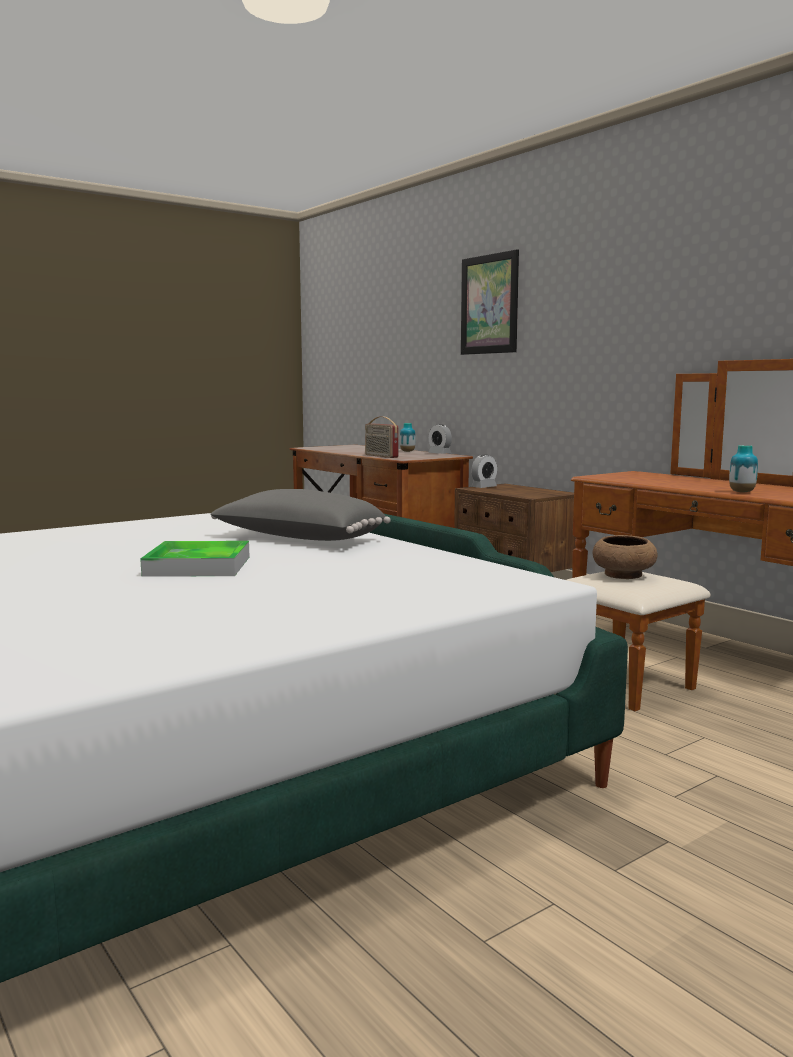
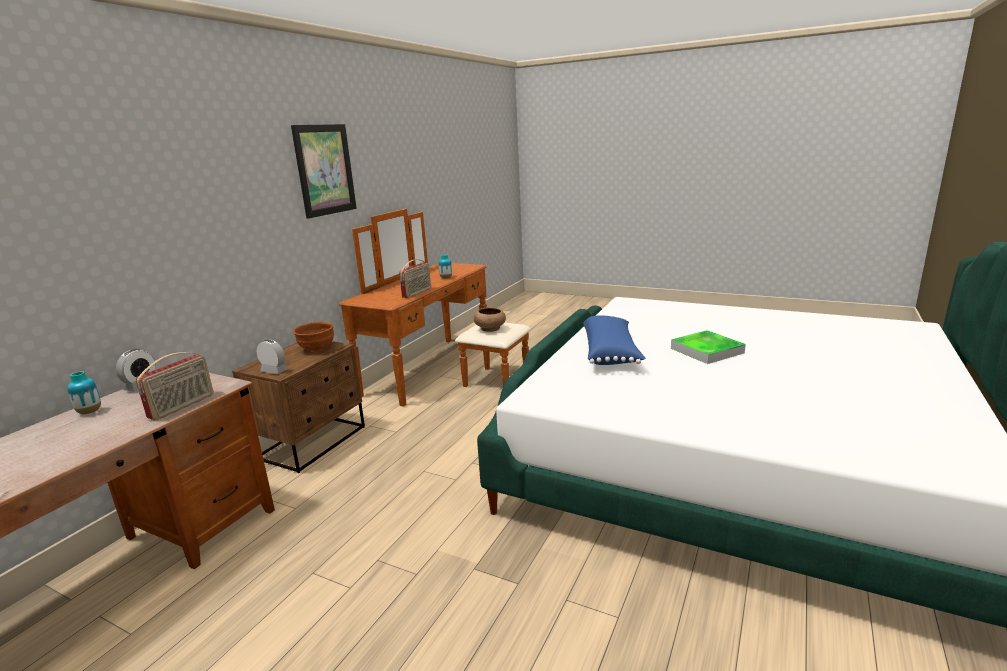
camera: 115 degrees left, 10 degrees up
grey pillow [210,489,391,541] -> blue pillow [583,315,645,365]
picture [461,249,519,355] -> picture moved to [291,124,357,219]
none -> brown bowl [293,322,334,352]
none -> radio [399,259,431,298]

